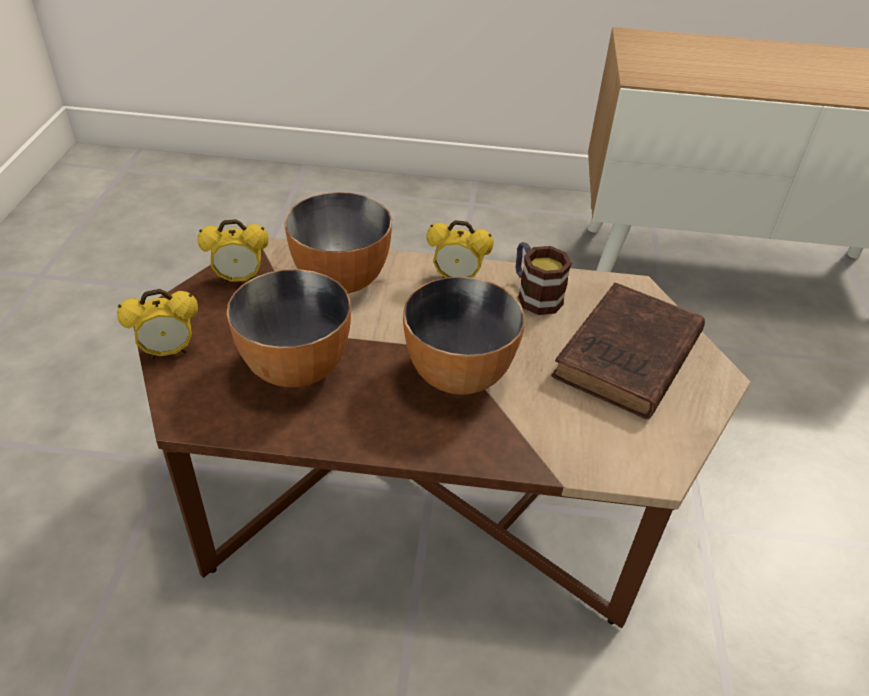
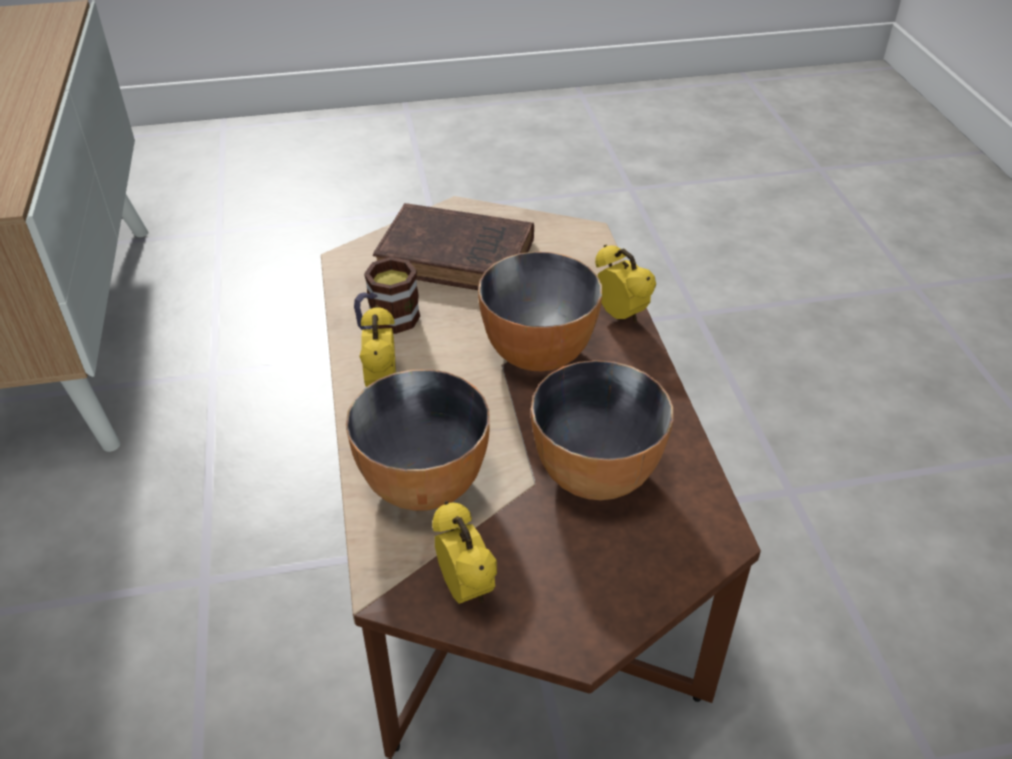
camera: 105 degrees left, 0 degrees up
alarm clock [117,289,198,359] -> alarm clock moved to [595,245,656,322]

